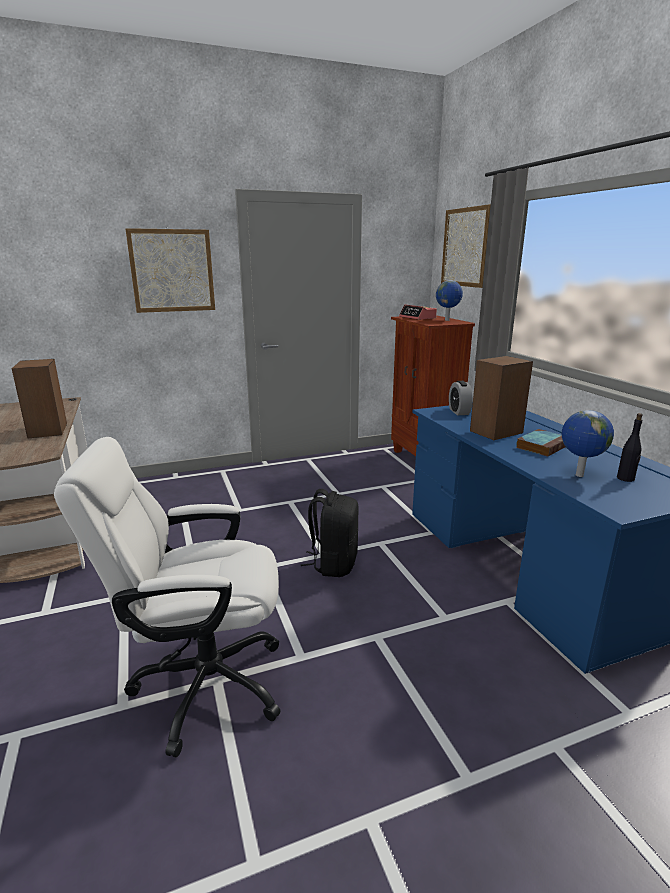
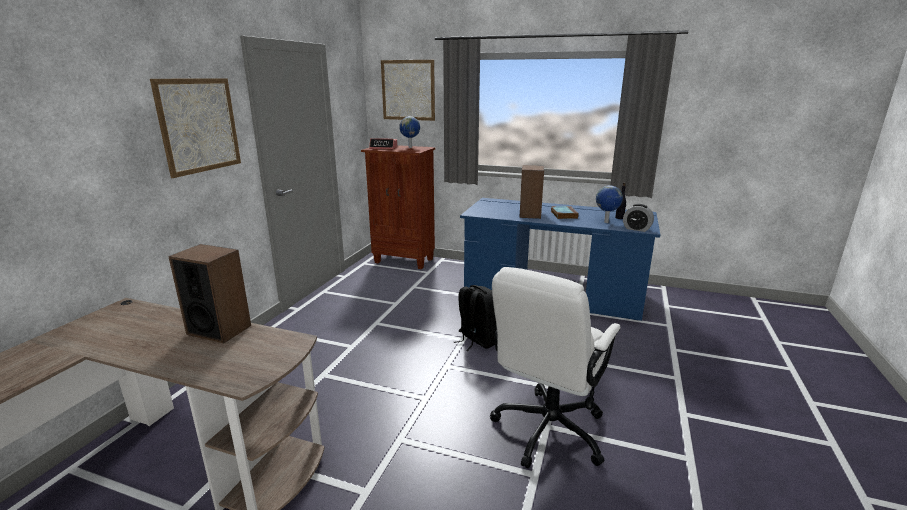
camera: 50 degrees left, 0 degrees up
alarm clock [449,381,473,415] -> alarm clock moved to [623,204,654,232]

